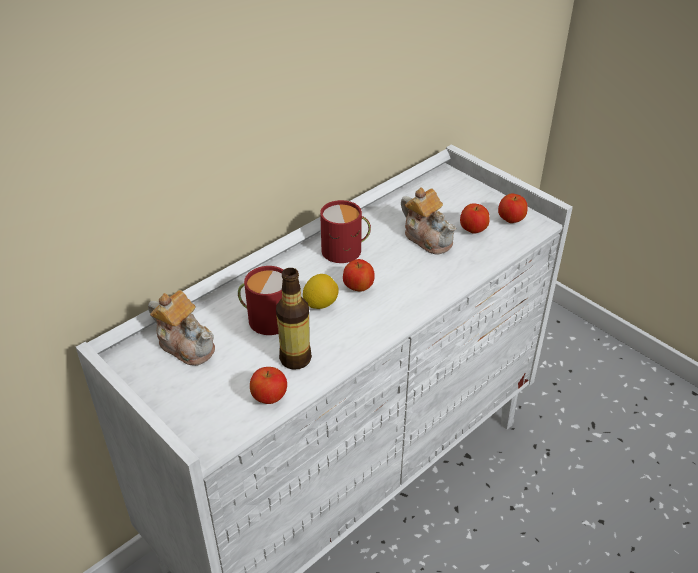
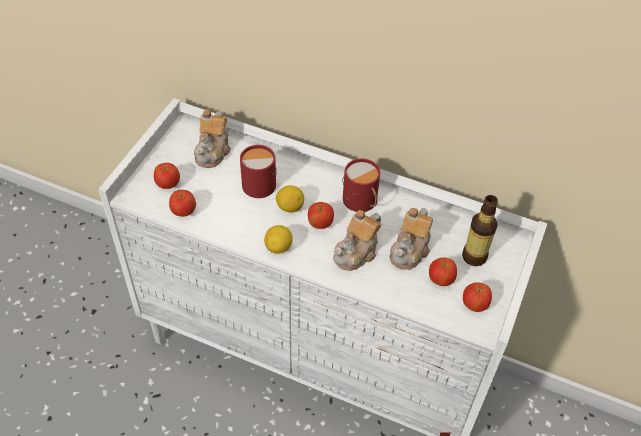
camera: 65 degrees right, 10 degrees up
bottle [276,268,312,370] -> bottle moved to [462,195,498,266]
none -> apple [154,163,180,189]
none -> lemon [264,225,293,254]
none -> teapot [333,210,381,271]

